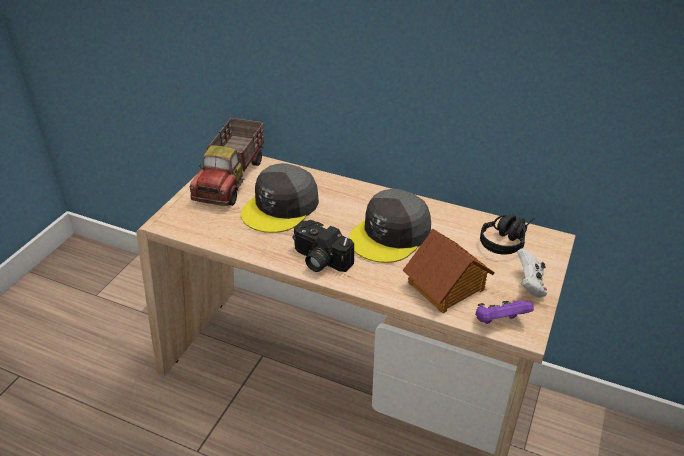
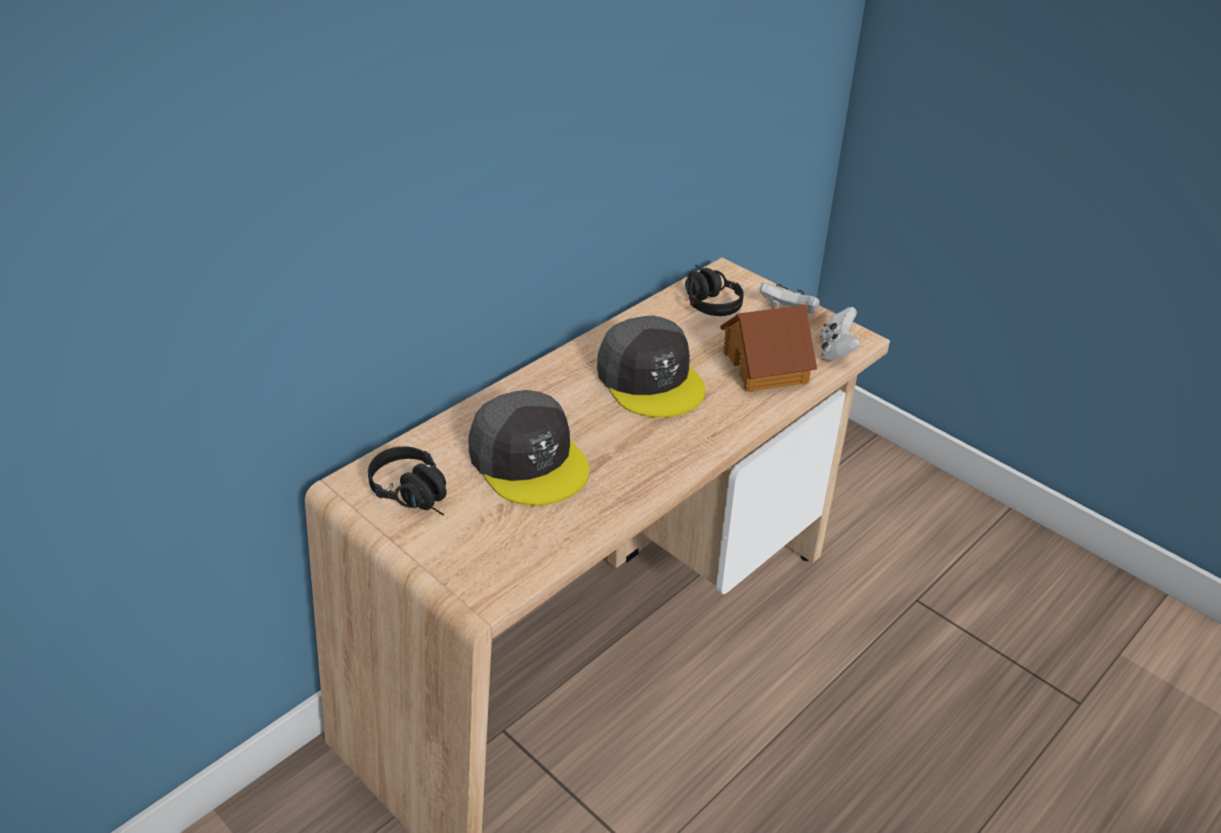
camera: 70 degrees left, 0 degrees up
toy truck [189,118,264,206] -> black headphones [368,446,446,515]
camera [292,220,354,272] -> none
purple game controller [475,300,534,324] -> white game controller [819,307,861,361]

